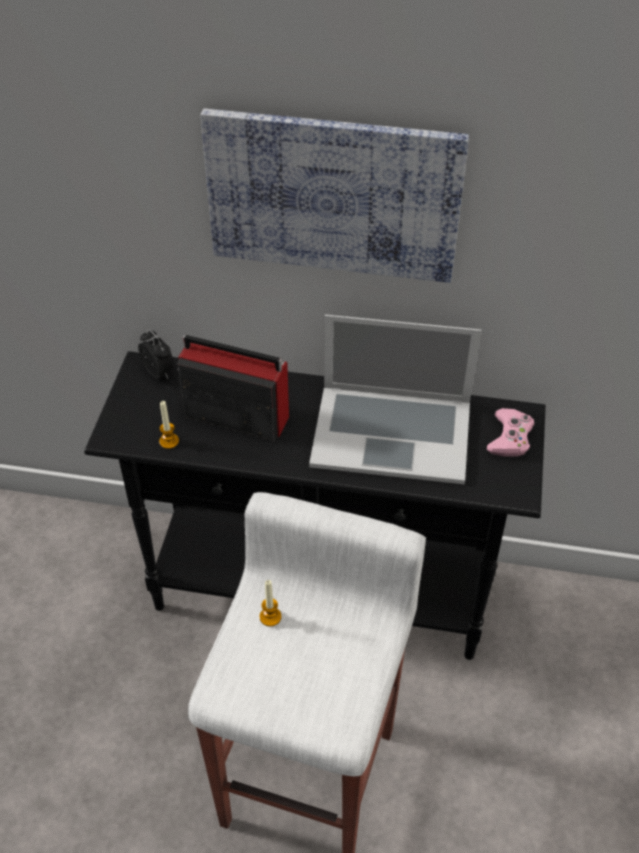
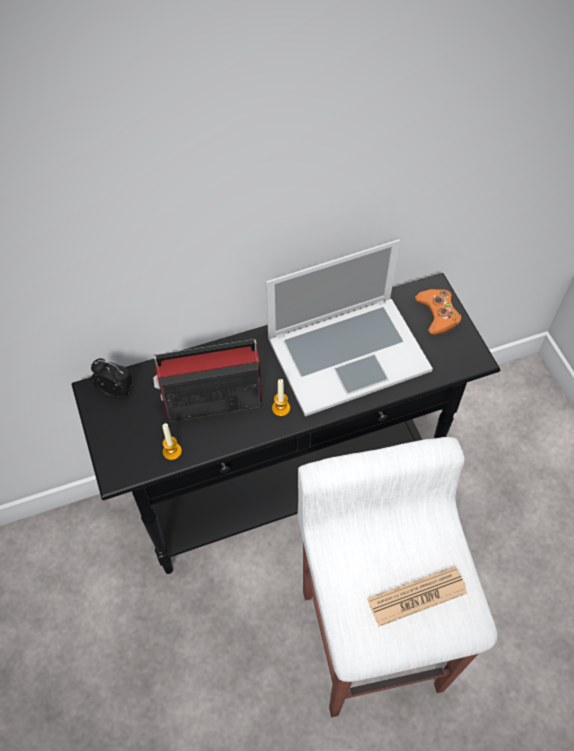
camera: 30 degrees left, 10 degrees up
picture [200,108,469,283] -> none
candle [260,580,281,627] -> candle moved to [272,379,290,417]
pink game controller [487,408,534,457] -> orange game controller [415,289,461,335]
none -> newspaper [367,566,467,627]

